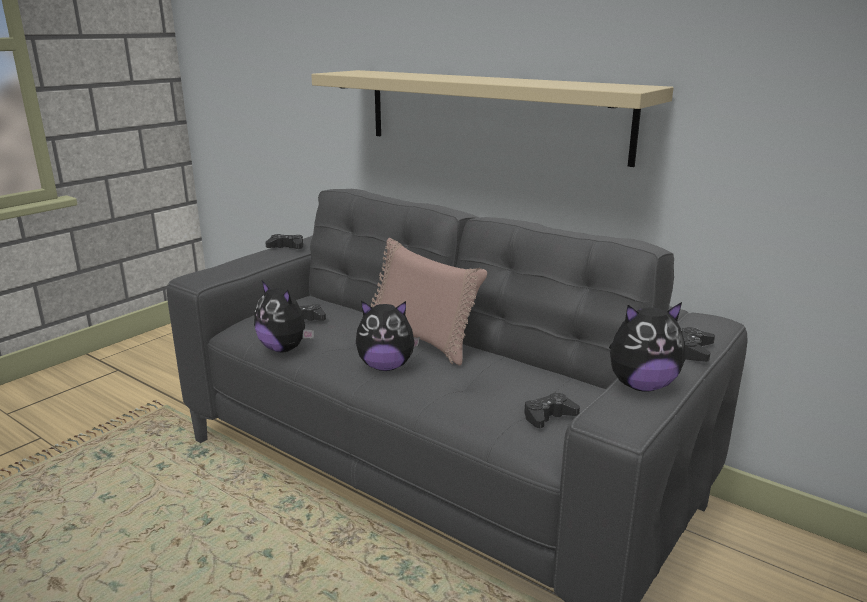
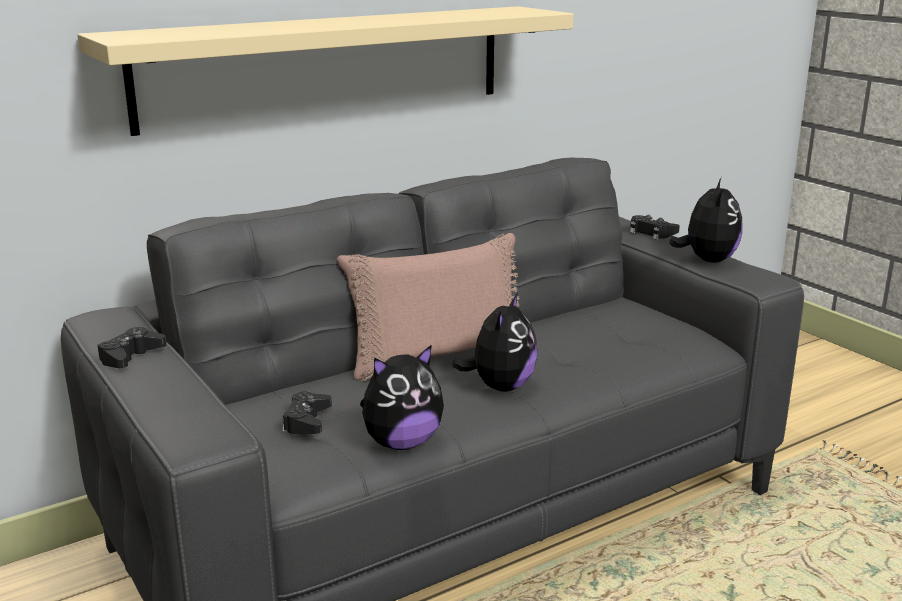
camera: 70 degrees left, 0 degrees up
black game controller [524,392,580,428] -> none

